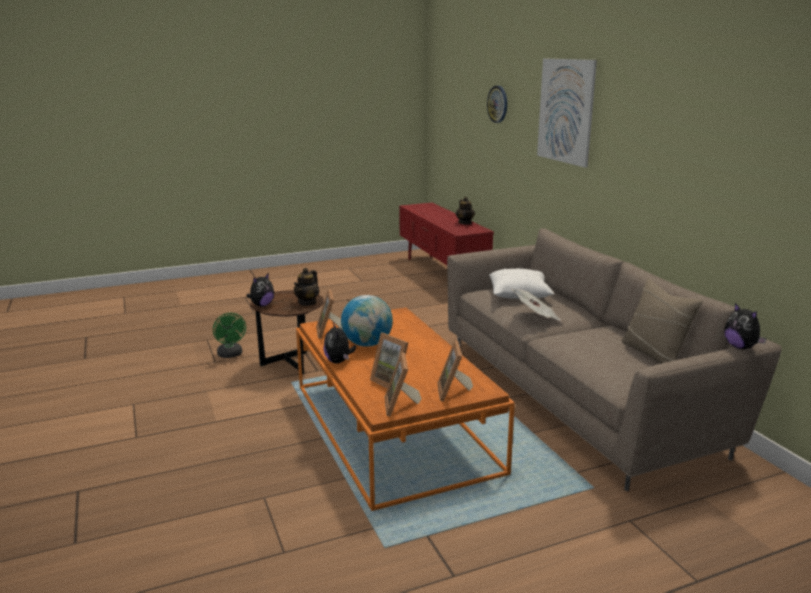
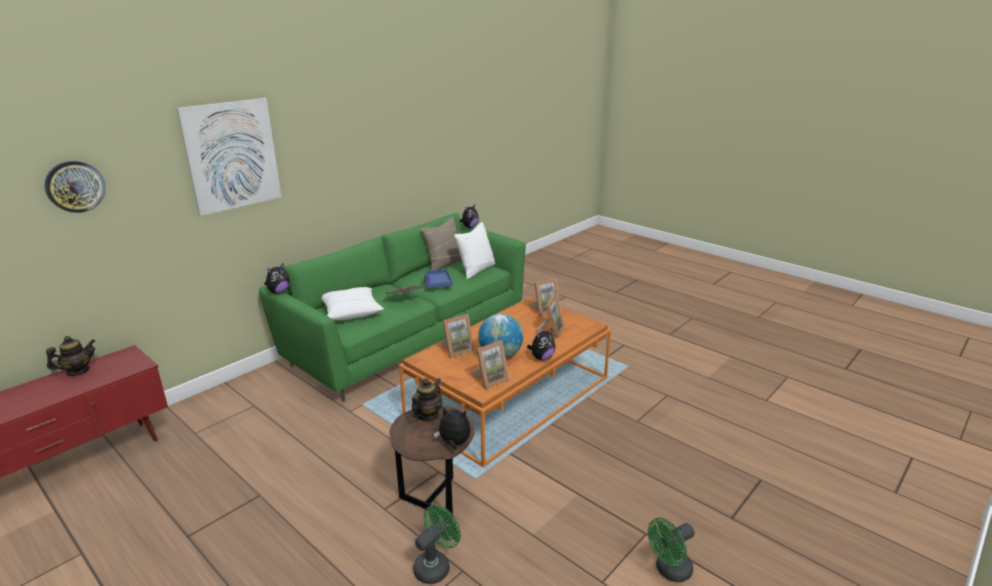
camera: 115 degrees left, 5 degrees up
teapot [294,268,319,306] -> teapot turned 60 degrees counterclockwise [412,378,442,421]
picture frame [385,352,422,417] -> picture frame moved to [441,314,475,358]
beige sofa [447,228,782,491] -> green sofa [259,212,526,401]
none -> plush toy [264,264,290,294]
none -> blue tray [424,269,453,288]
none -> white pillow [454,222,495,279]
none -> green fan [648,518,695,582]

